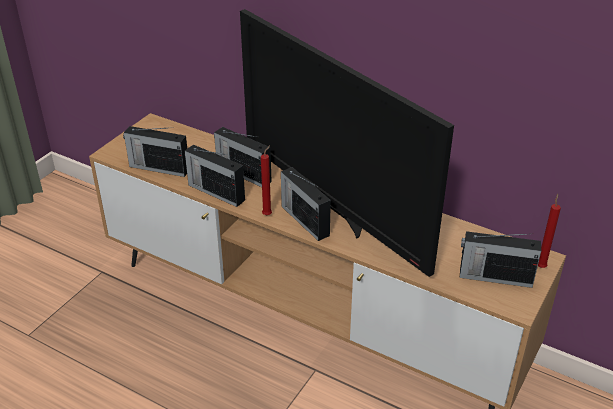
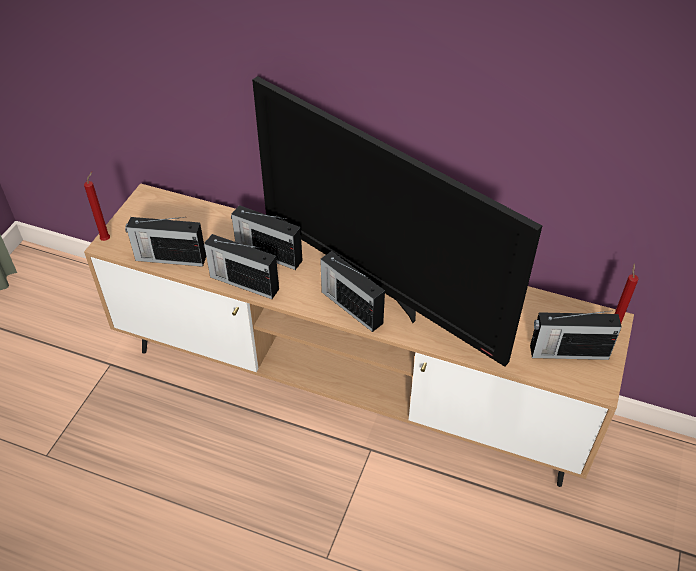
camera: 10 degrees left, 10 degrees up
red candle [261,145,272,215] -> red candle moved to [84,172,110,241]

